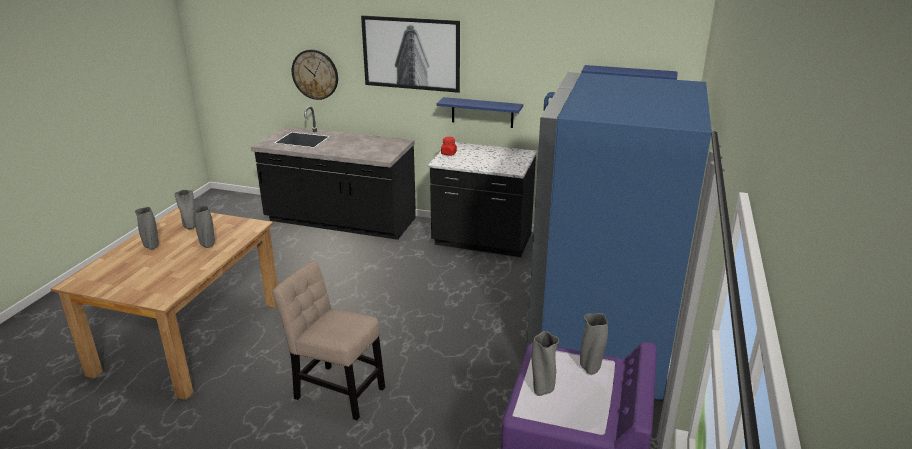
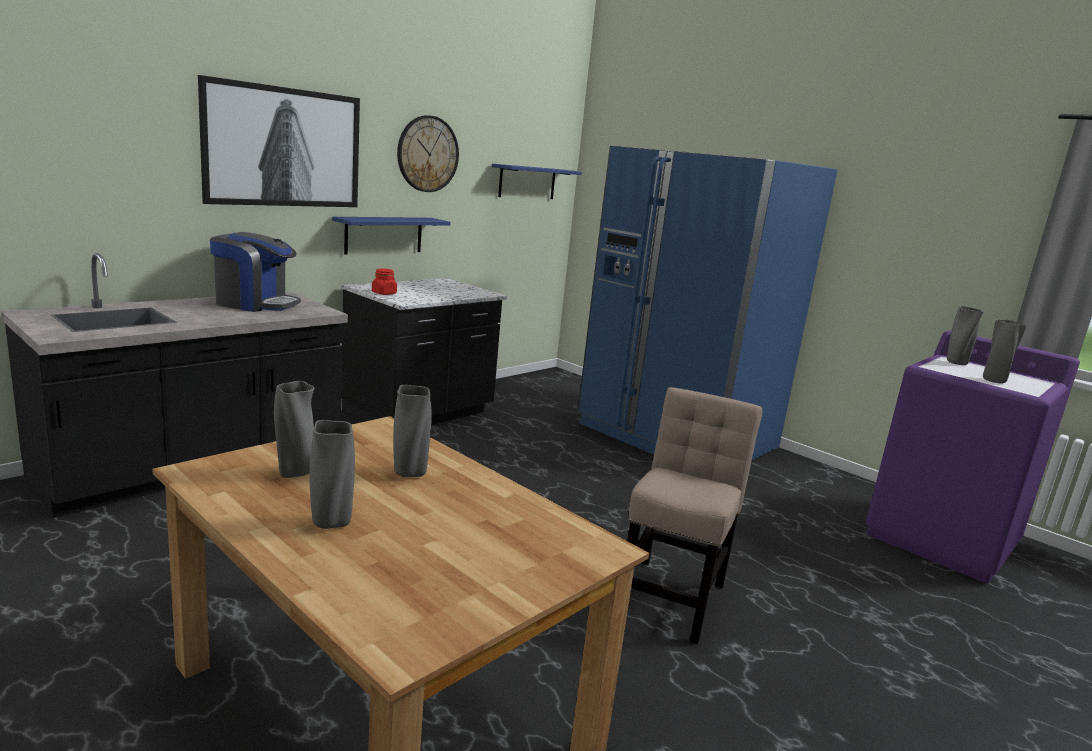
camera: 65 degrees left, 10 degrees down
beige chair [272,260,385,420] -> beige chair turned 150 degrees clockwise [627,387,762,644]
wall clock [292,49,338,100] -> wall clock moved to [397,115,459,192]
none -> coffee machine [210,232,301,312]

